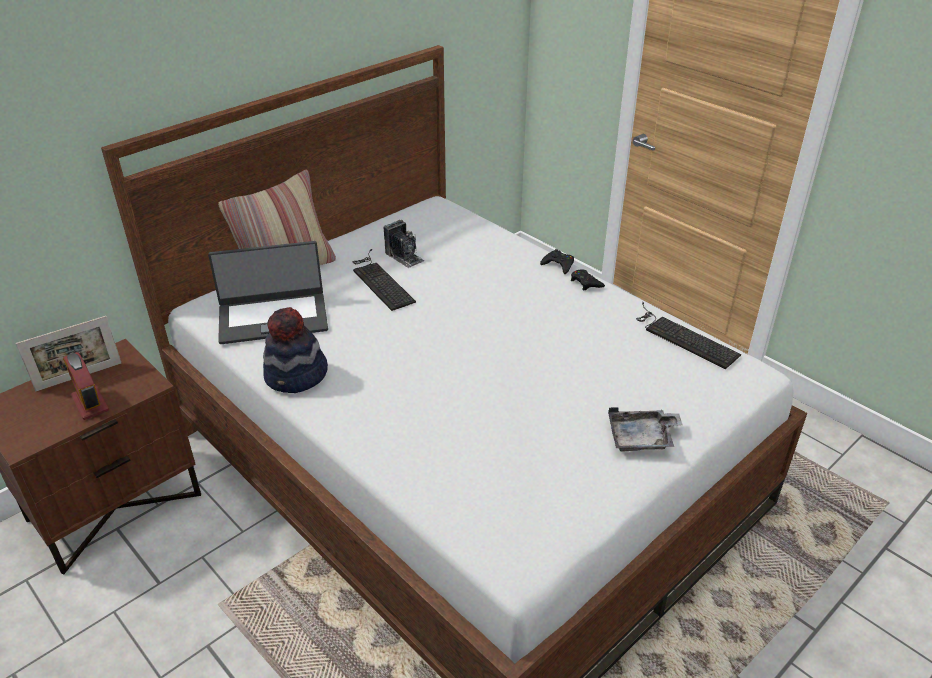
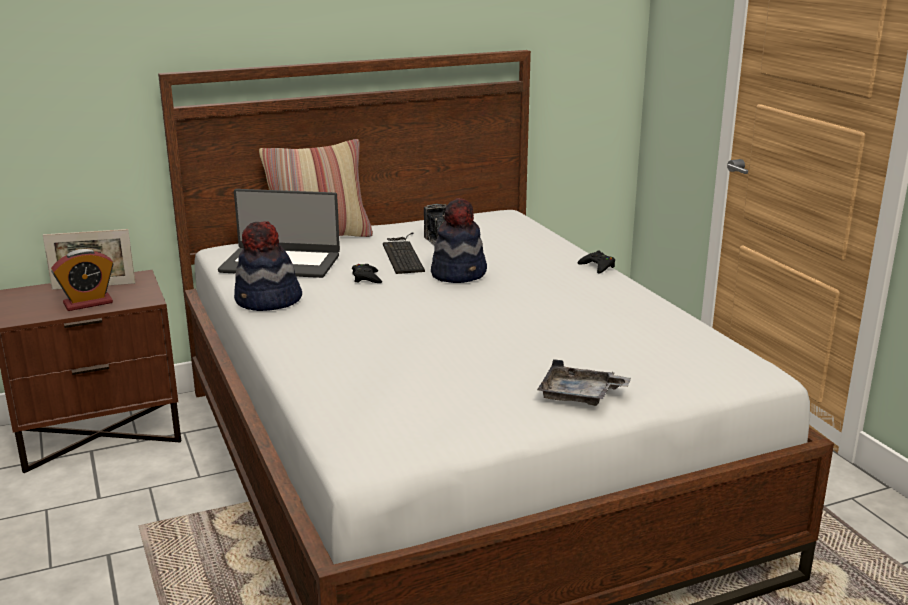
camera: 20 degrees right, 15 degrees down
alarm clock [63,352,109,420] -> alarm clock turned 105 degrees counterclockwise [51,249,113,311]
black game controller [571,269,605,291] -> black game controller moved to [352,264,382,283]
keyboard [636,302,741,369] -> none
none -> hat [431,198,487,283]

